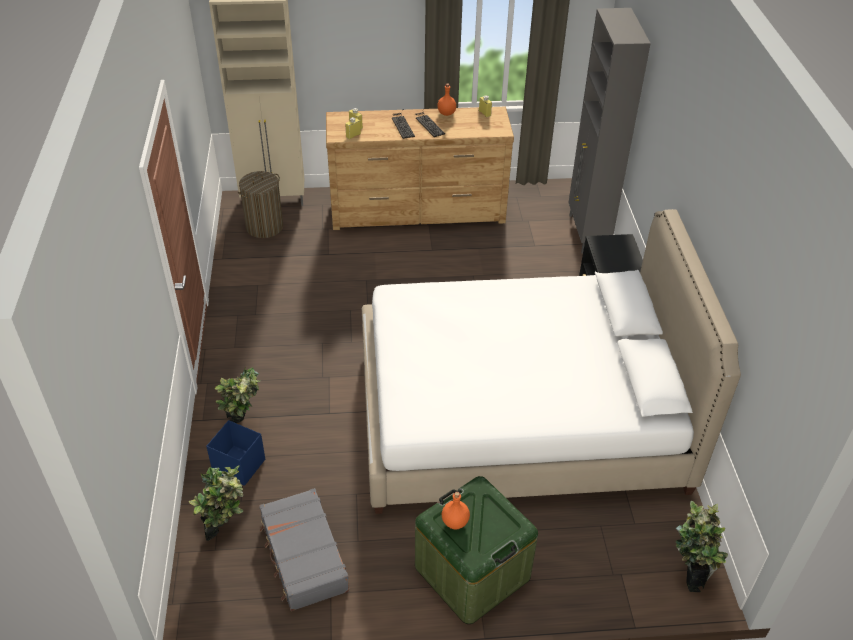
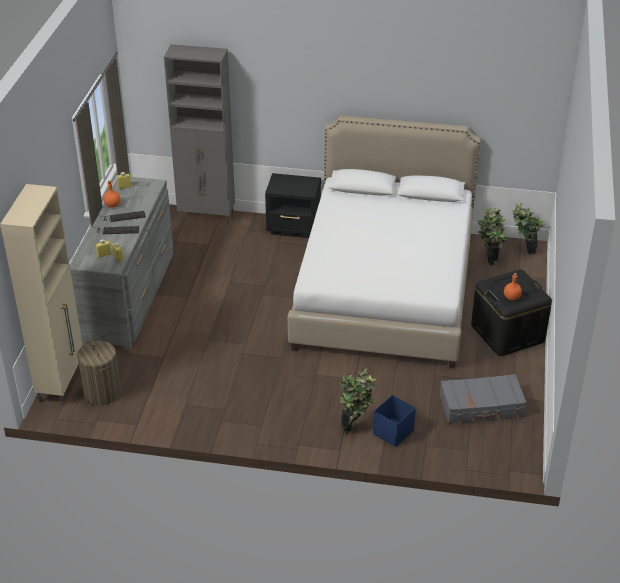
camera: 75 degrees left, 5 degrees down
potted plant [188,465,243,541] -> potted plant moved to [477,207,509,266]
brown dresser [326,107,514,230] -> grey dresser [70,177,174,350]
green storage box [415,476,538,624] -> black storage box [471,269,552,356]

